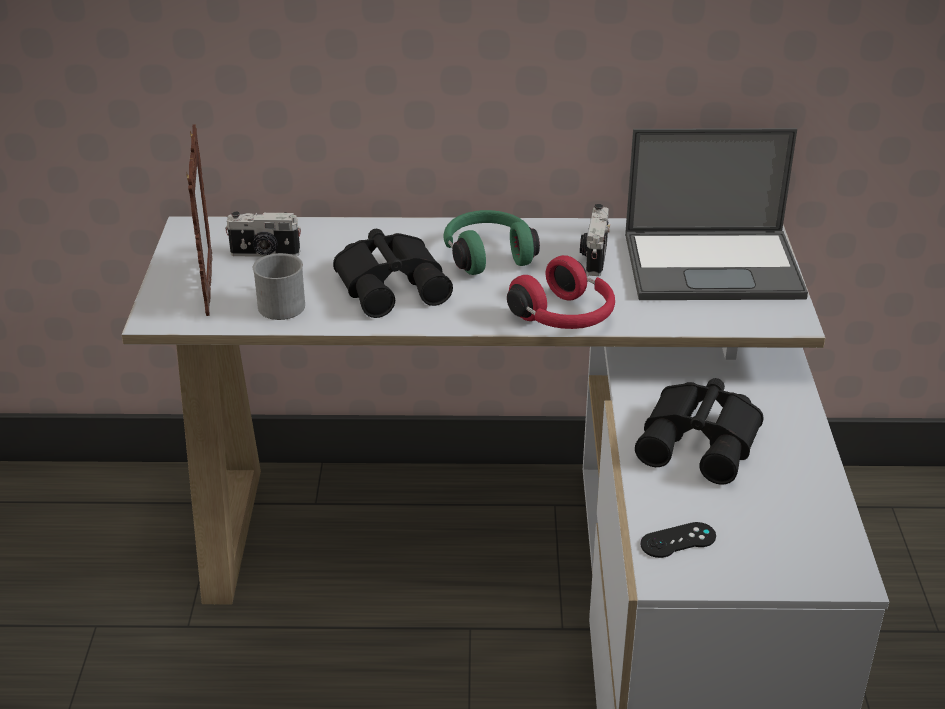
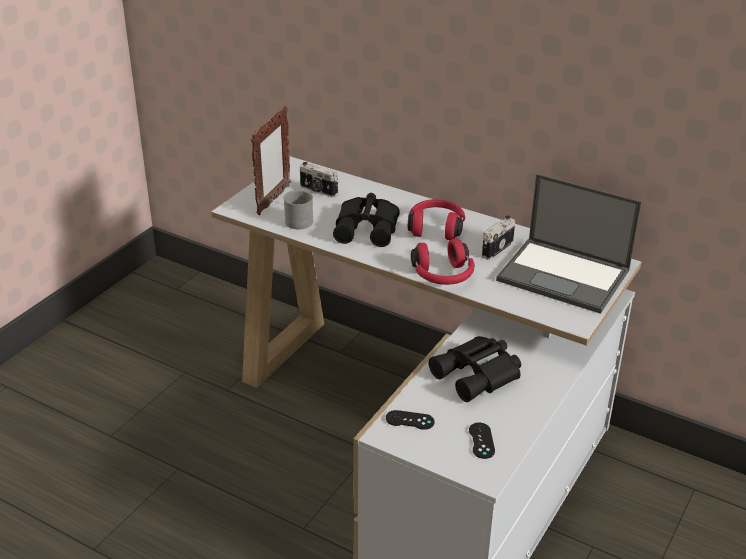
camera: 30 degrees right, 0 degrees up
green headphones [443,210,540,275] -> red headphones [408,199,465,240]
none -> black game controller [469,423,495,459]

